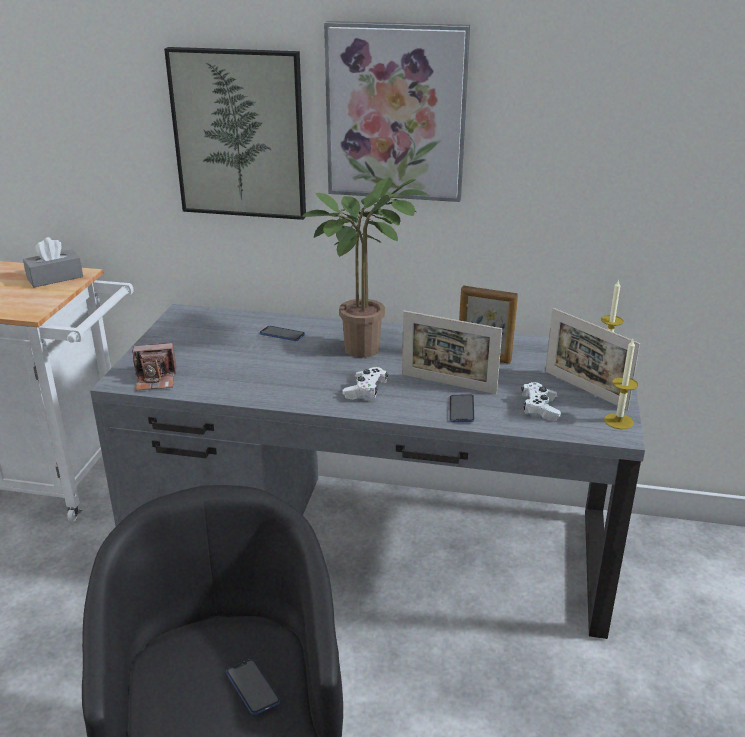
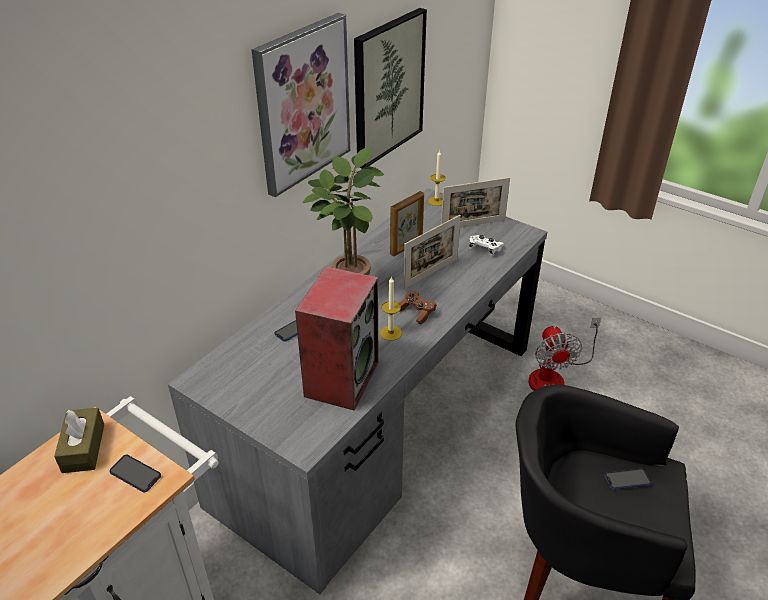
camera: 65 degrees left, 10 degrees up
grey tissue box [23,237,83,288] -> brown tissue box [54,408,104,473]
camera [132,342,176,390] -> none
picture [164,47,306,220] -> picture moved to [354,8,427,168]
white game controller [342,367,388,400] -> brown game controller [399,291,436,324]
phone [449,395,474,423] -> phone moved to [109,454,161,493]
candle [604,339,638,429] -> candle moved to [380,276,402,341]
none -> speaker [295,266,379,410]
none -> fan [528,317,601,391]

